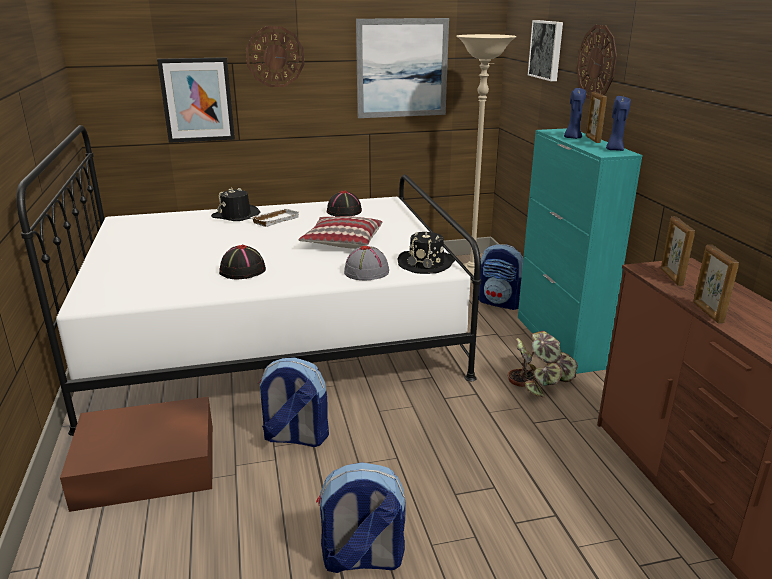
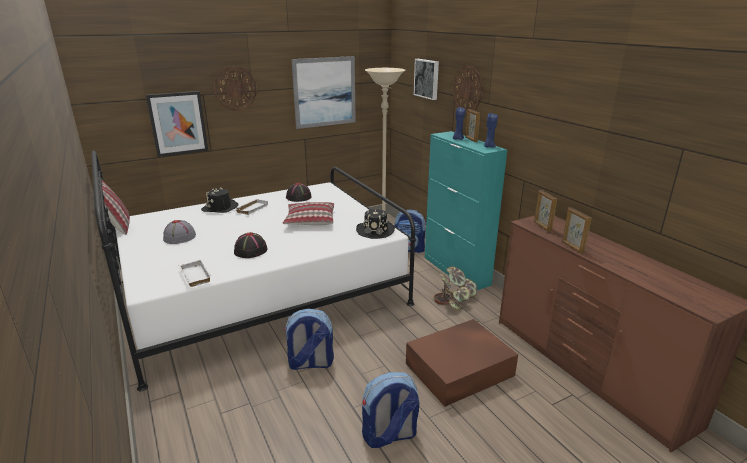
camera: 15 degrees left, 0 degrees up
brown storage box [60,397,213,512] -> brown storage box moved to [406,319,518,407]
grey hat [344,246,389,280] -> grey hat moved to [163,220,196,244]
none -> pillow [98,177,130,235]
none -> white tray [178,260,212,287]

